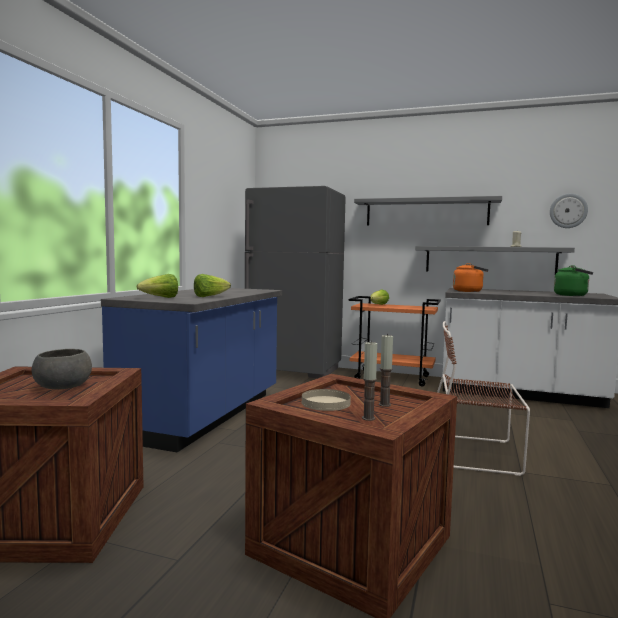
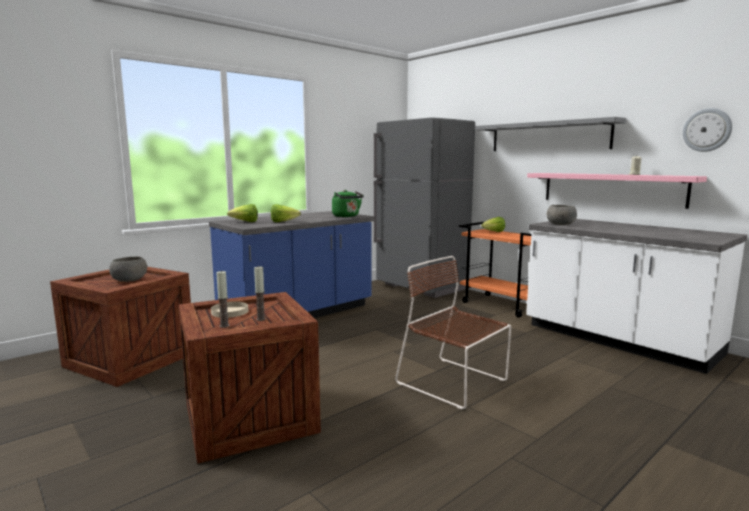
camera: 30 degrees right, 5 degrees up
grey shelf [415,246,575,274] -> pink shelf [527,173,707,209]
orange kettle [453,263,488,292] -> grey bowl [547,205,577,225]
green kettle [554,265,593,296] -> green kettle moved to [332,190,364,217]

